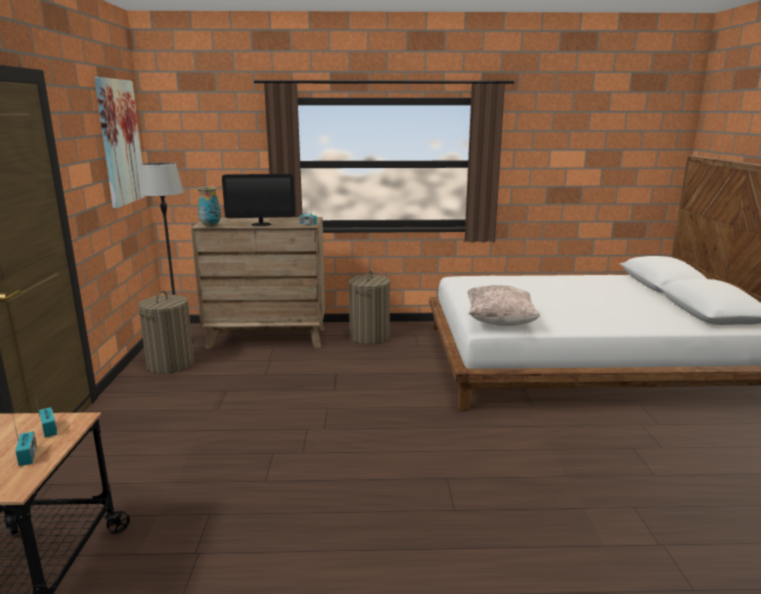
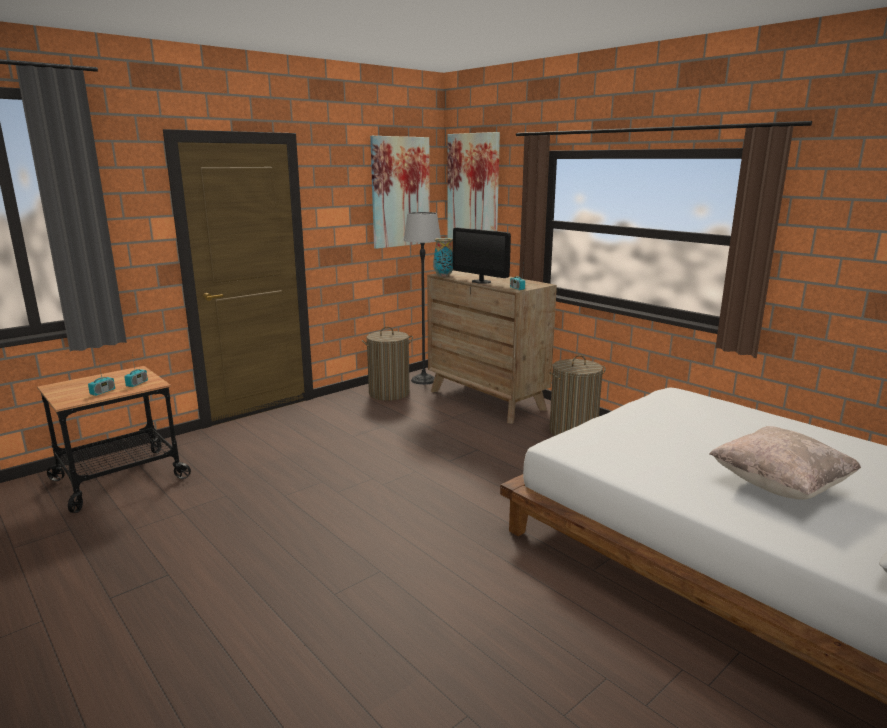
camera: 50 degrees right, 0 degrees up
beige pillow [468,285,540,326] -> beige pillow moved to [709,426,861,500]
none -> picture [447,132,500,239]

